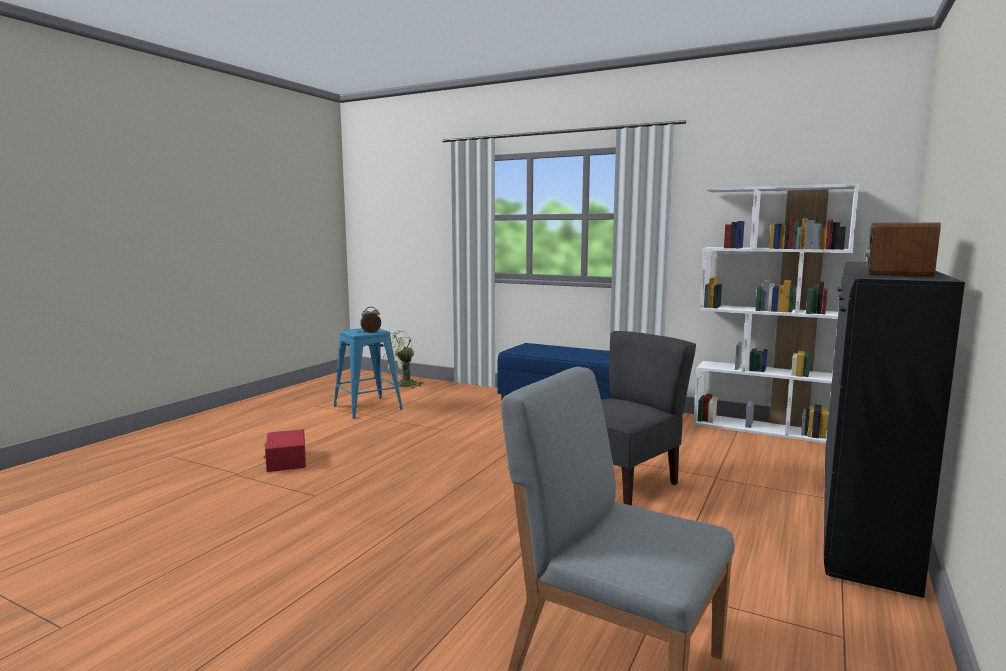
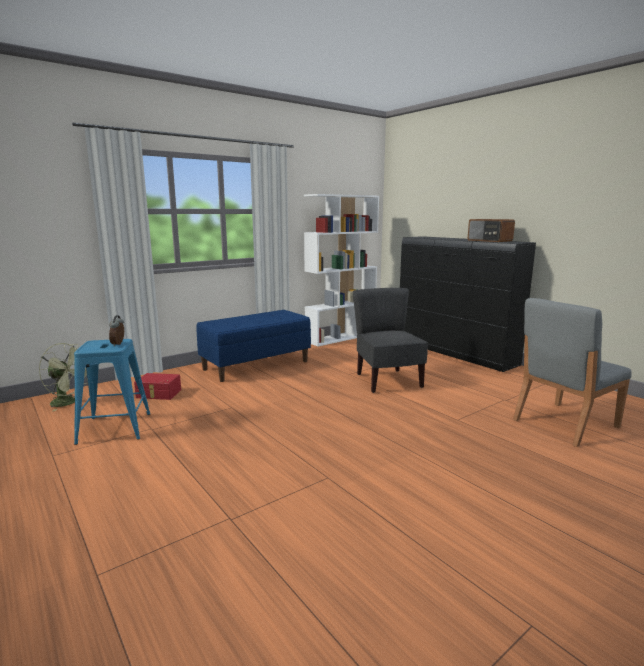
camera: 65 degrees left, 5 degrees up
red storage box [264,429,306,472] -> red storage box moved to [134,373,181,400]
green fan [382,331,424,388] -> green fan turned 60 degrees counterclockwise [39,343,88,411]

